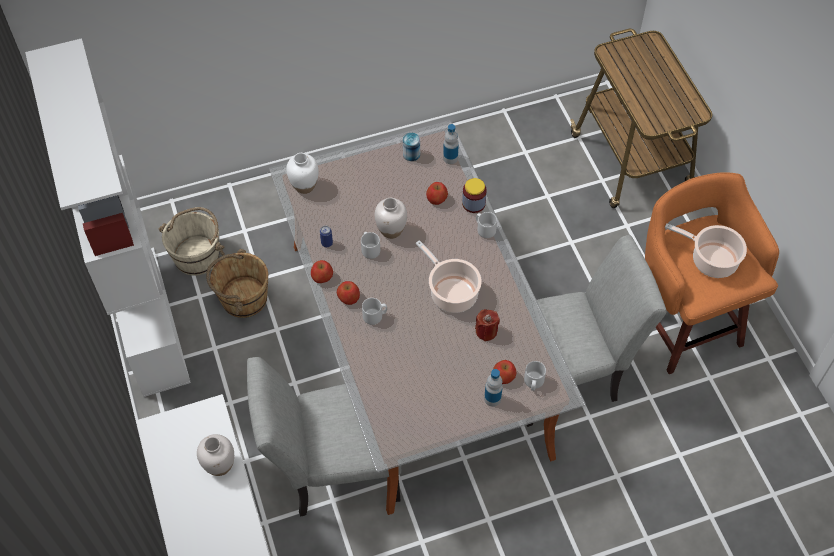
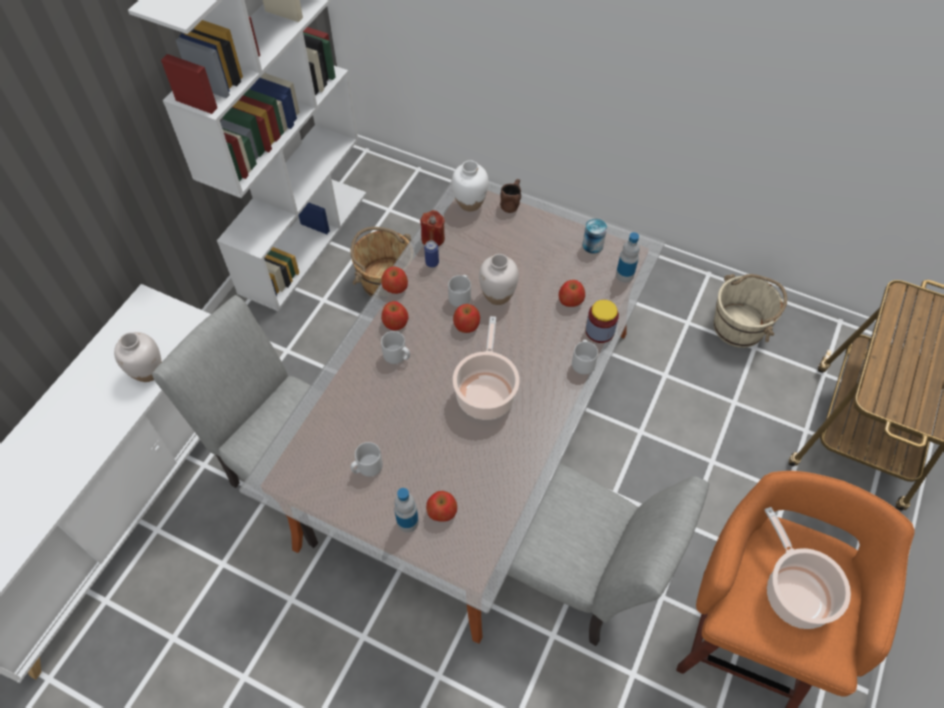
camera: 45 degrees right, 0 degrees up
beige bucket [159,207,225,276] -> beige bucket moved to [714,274,787,348]
red candle [475,309,500,341] -> red candle moved to [420,210,445,246]
grey mug [524,361,546,391] -> grey mug moved to [350,442,383,477]
none -> apple [453,304,480,333]
none -> brown mug [500,179,521,213]

